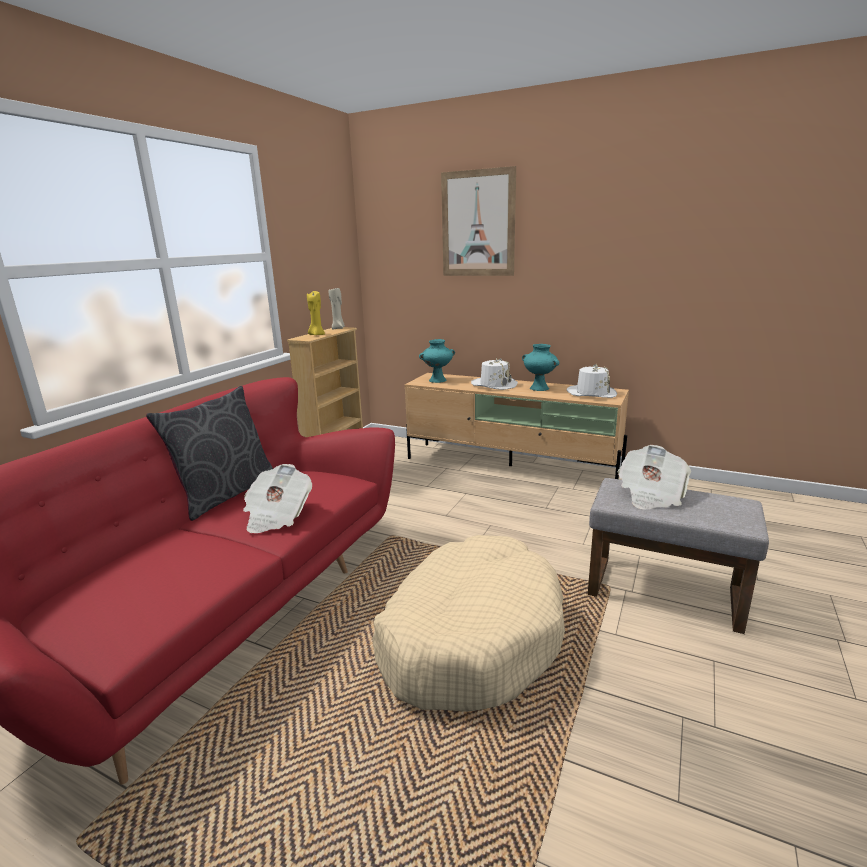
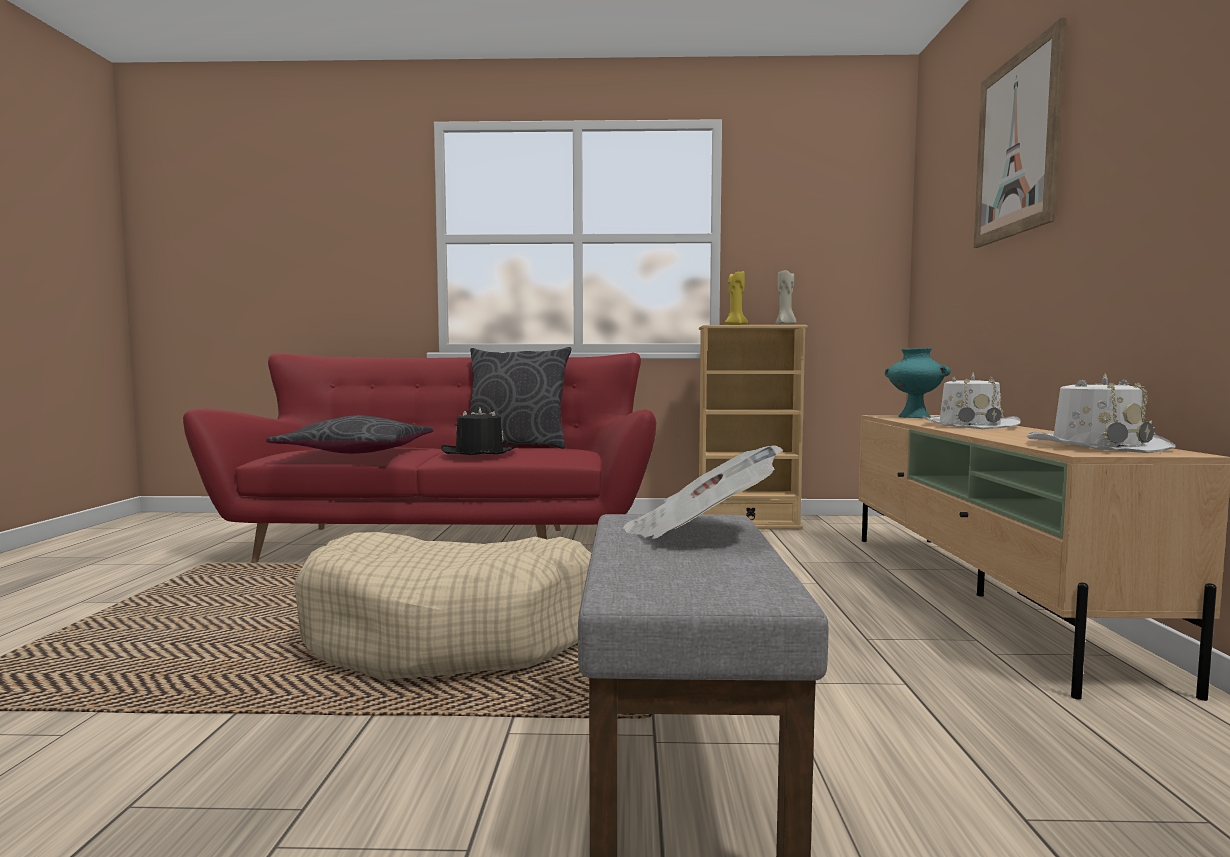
camera: 65 degrees right, 15 degrees down
newspaper [243,464,312,533] -> black hat [441,408,518,455]
turquoise vase [522,344,559,391] -> none
none -> grey pillow [266,415,434,454]

